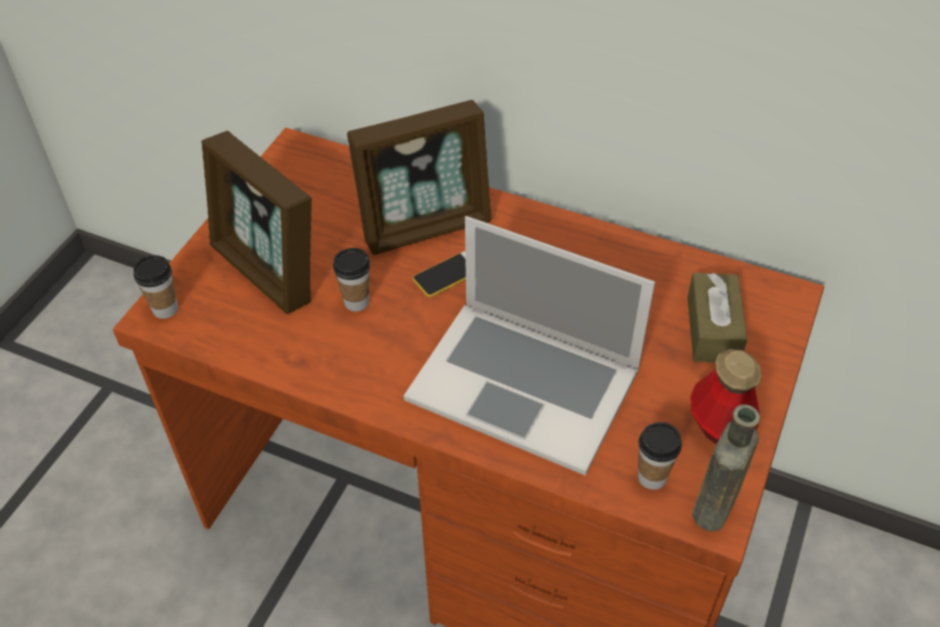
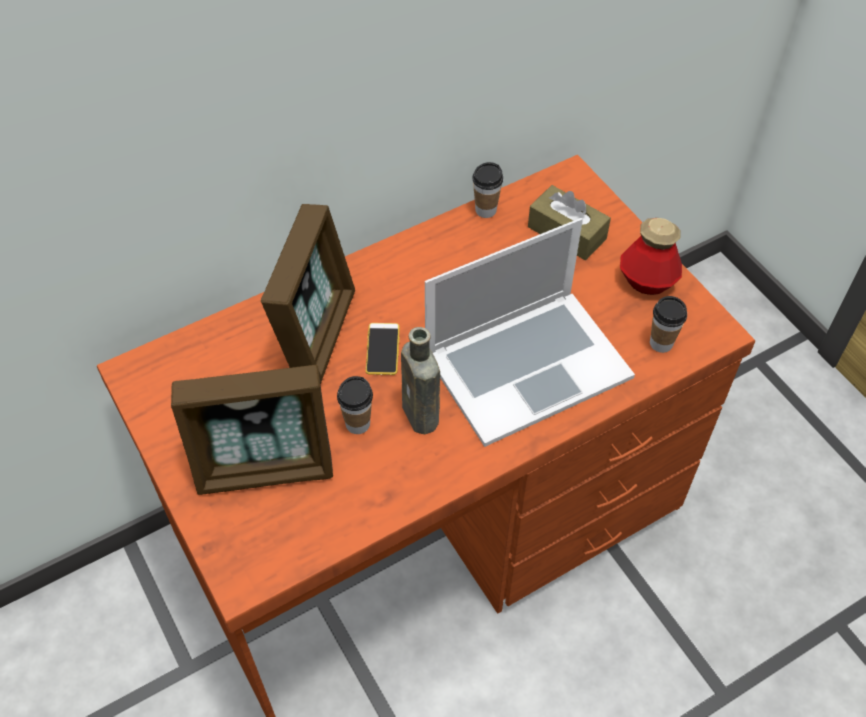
camera: 55 degrees left, 5 degrees up
cup [133,255,178,319] -> cup moved to [472,162,503,218]
brown bottle [692,404,760,532] -> brown bottle moved to [401,327,440,434]

